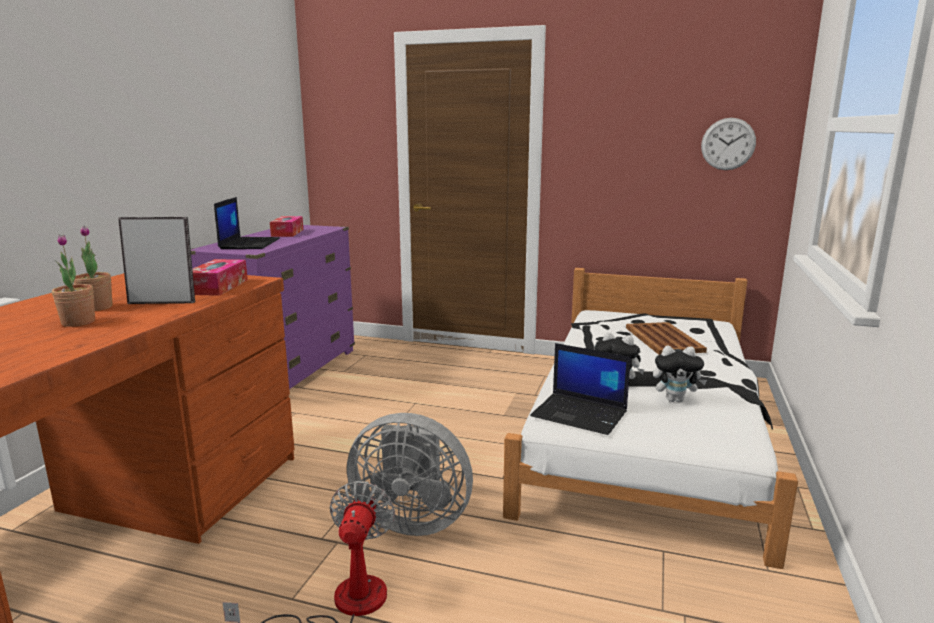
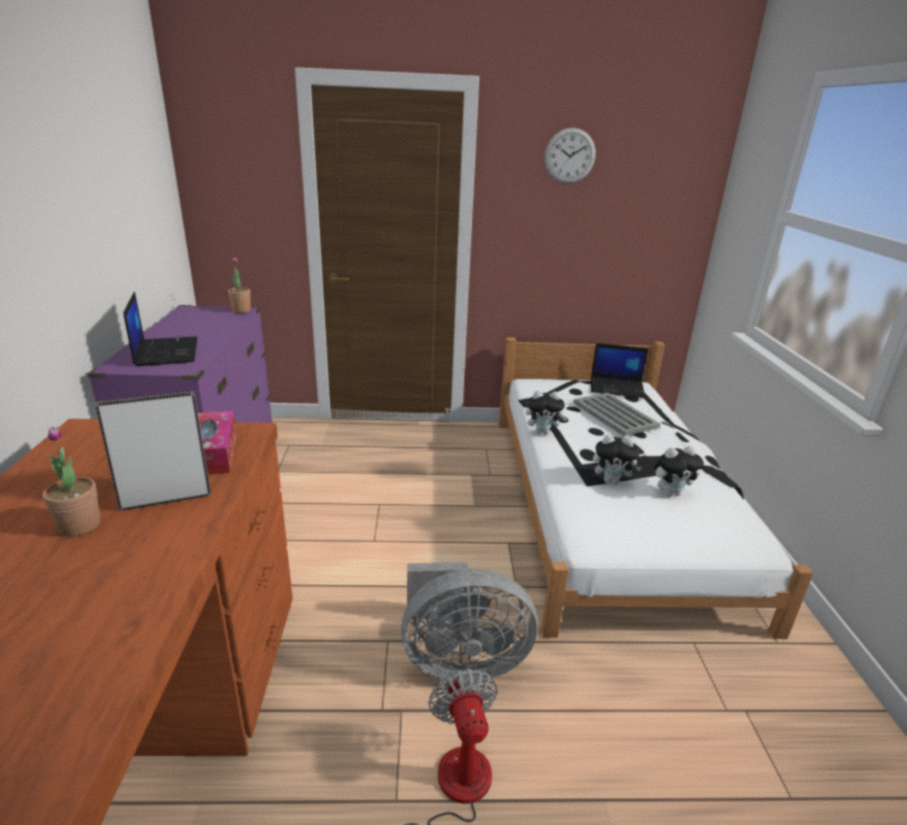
camera: 20 degrees left, 10 degrees up
potted plant [52,235,95,327] -> potted plant moved to [228,258,251,313]
tissue box [270,216,303,237] -> none
laptop [530,343,631,435] -> laptop moved to [591,343,649,398]
brown tray [626,322,707,355] -> grey tray [573,392,660,436]
wall clock [701,118,756,170] -> wall clock moved to [544,128,596,184]
none -> plush toy [526,390,568,434]

